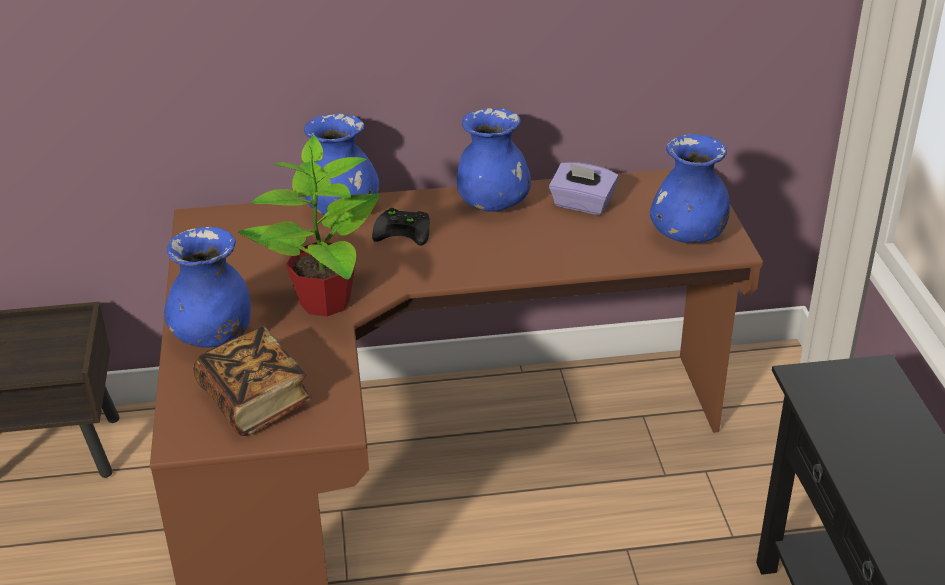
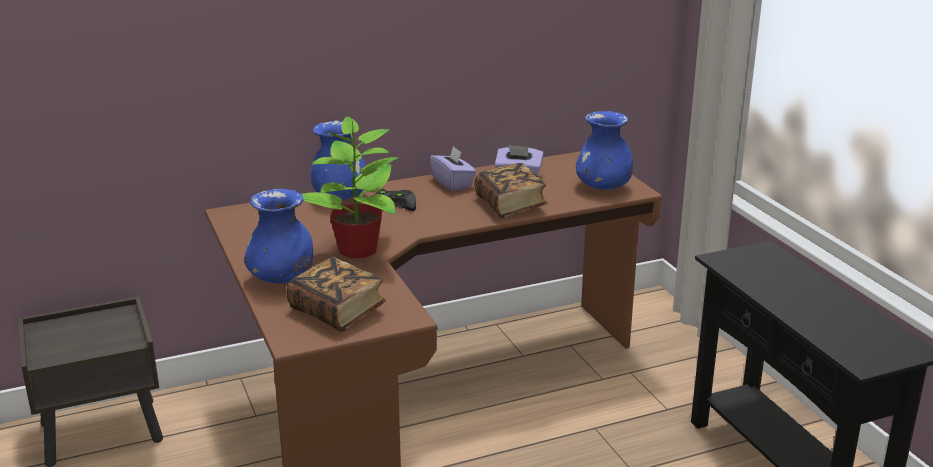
camera: 15 degrees left, 10 degrees down
blue vase [457,108,531,212] -> purple tissue box [430,146,476,191]
none -> book [475,163,547,218]

